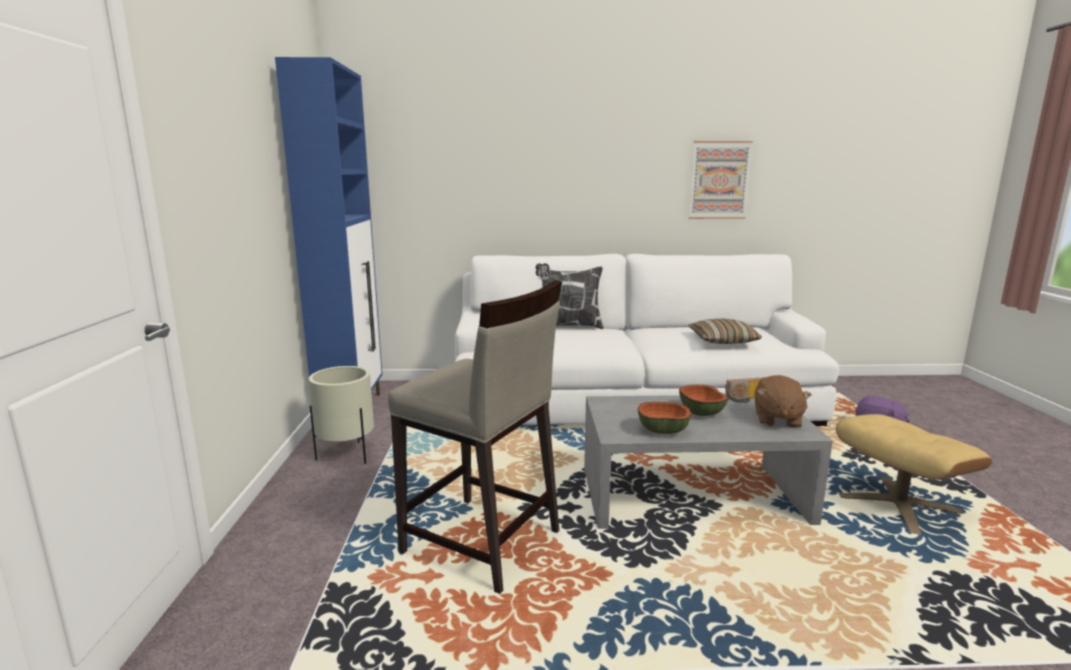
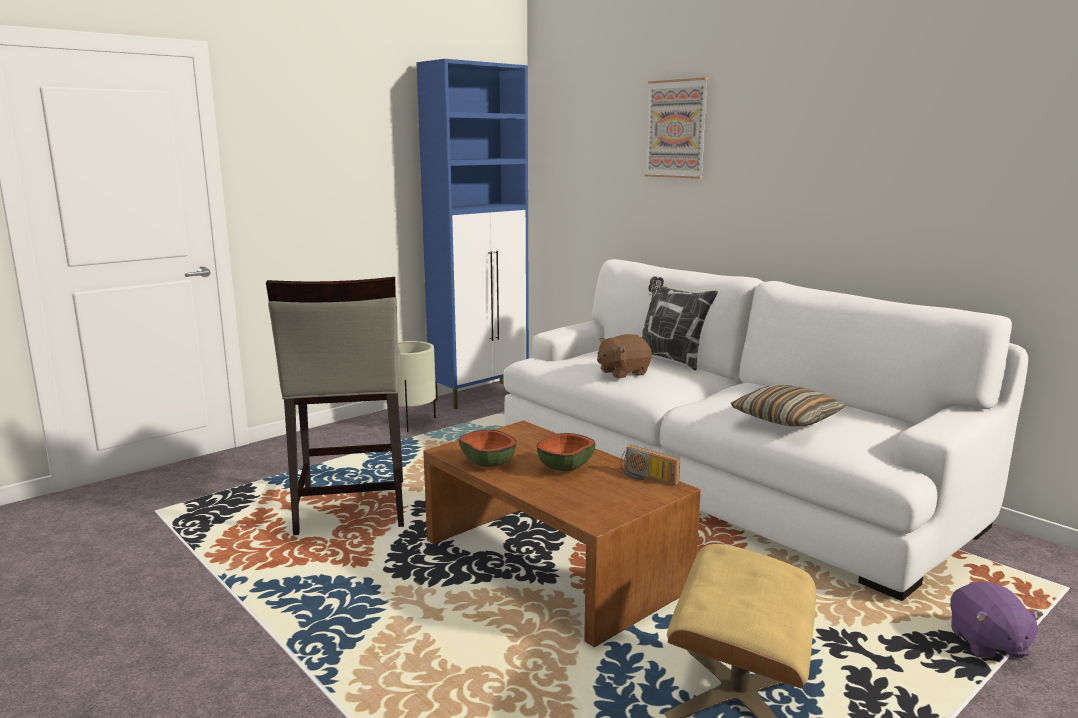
camera: 50 degrees right, 0 degrees up
grey coffee table [584,395,833,529] -> brown coffee table [423,421,701,647]
picture [689,141,753,219] -> picture moved to [645,77,708,179]
brown plush toy [755,375,811,428] -> brown plush toy moved to [597,334,652,379]

